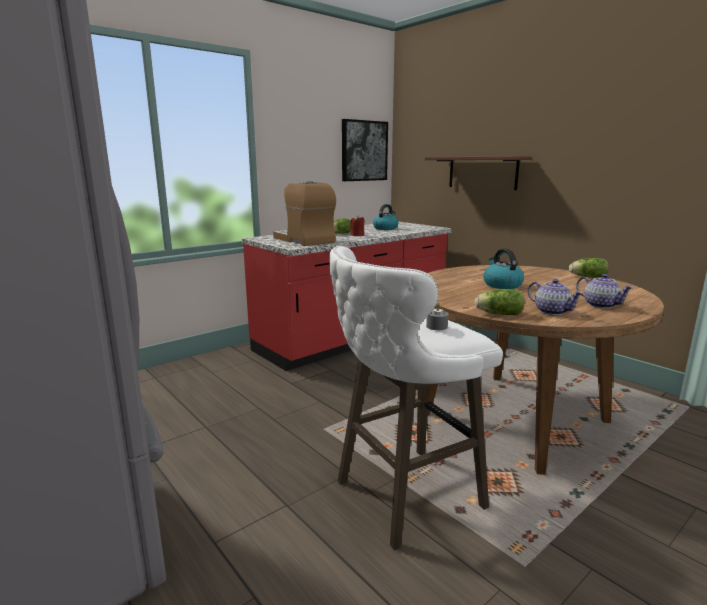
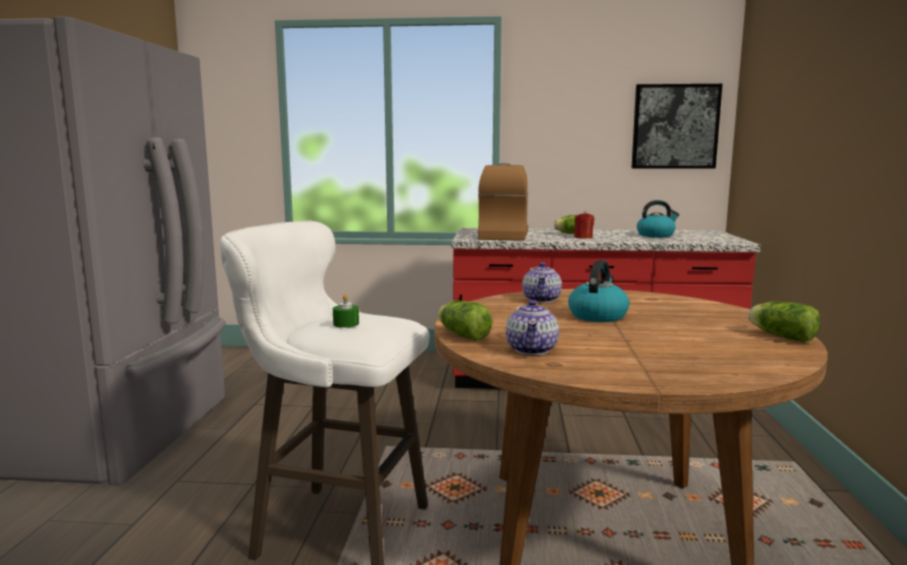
camera: 45 degrees right, 5 degrees down
shelf [425,156,531,190] -> none
grey candle [426,302,448,330] -> green candle [333,294,359,328]
teapot [576,274,634,309] -> teapot moved to [522,262,562,303]

